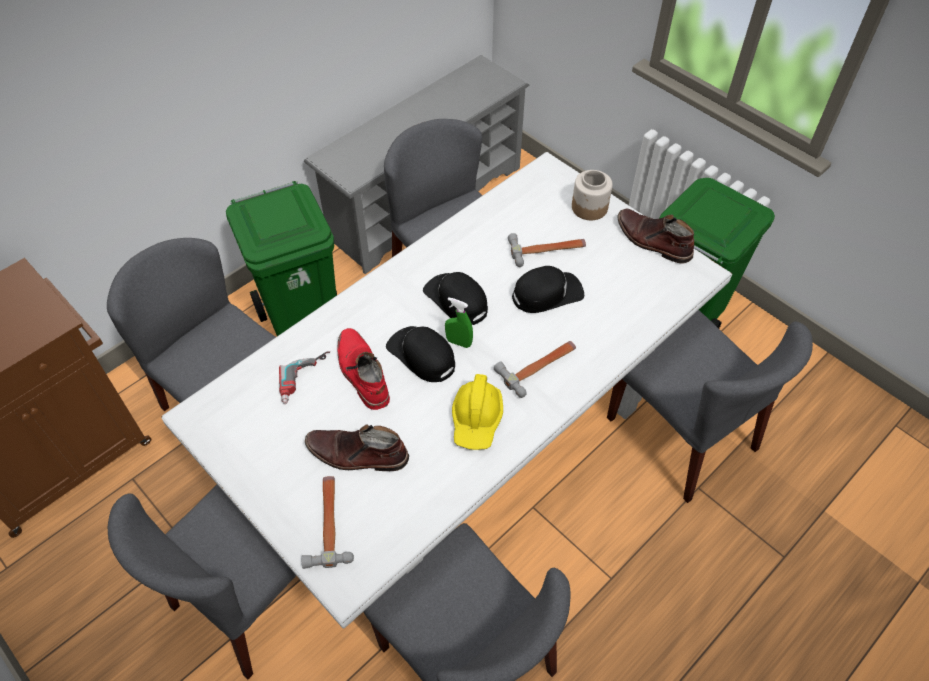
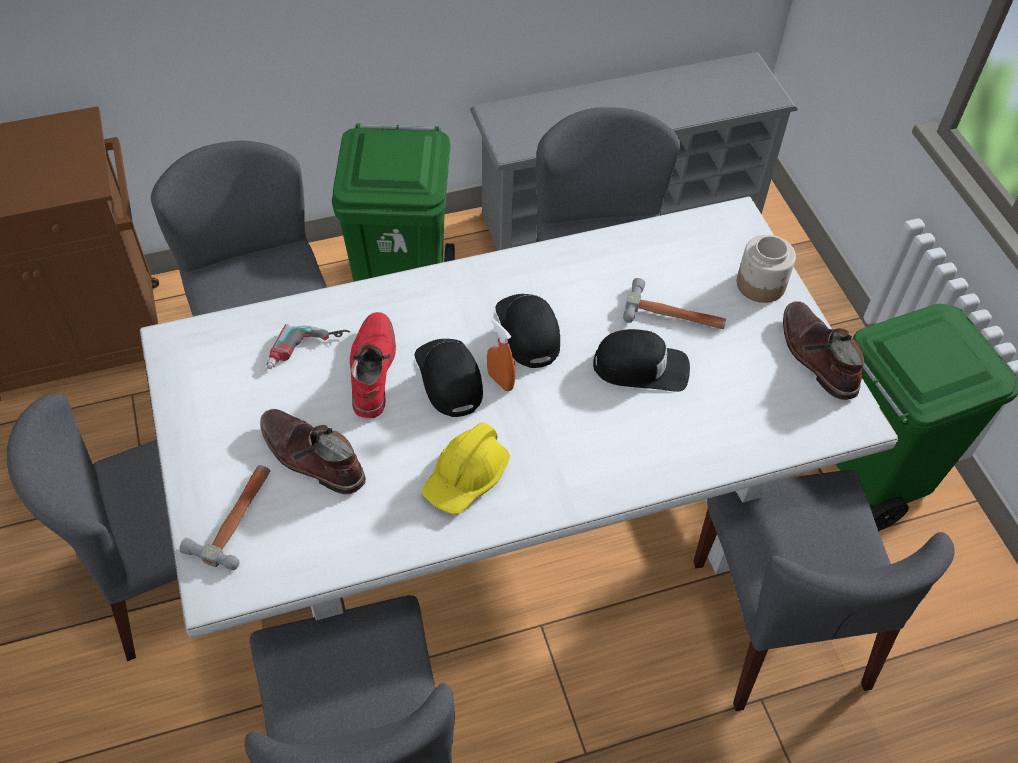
camera: 25 degrees right, 0 degrees up
green spray bottle [445,297,473,348] -> orange spray bottle [487,319,516,391]
hammer [494,341,576,398] -> none

